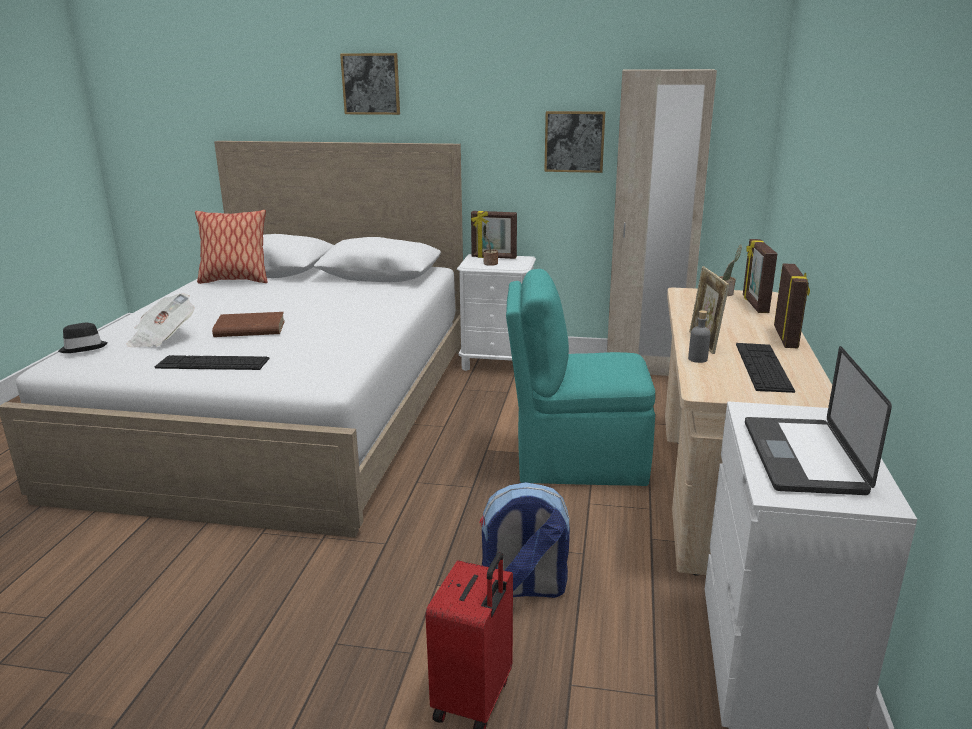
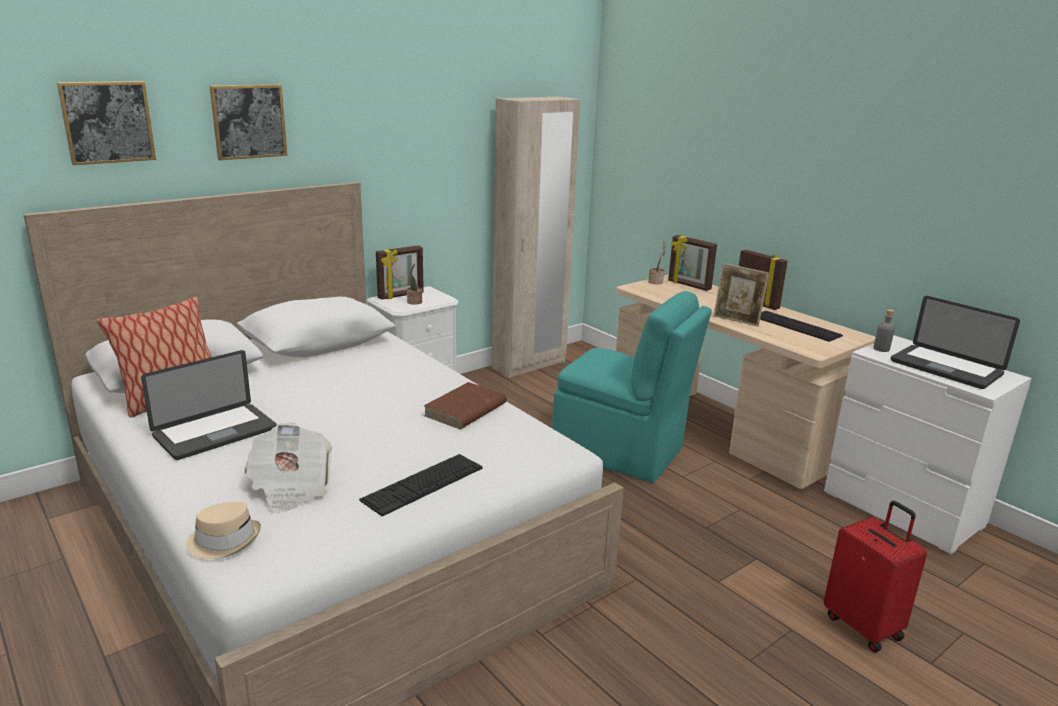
camera: 50 degrees left, 0 degrees up
black hat [58,323,108,353] -> beige hat [186,501,261,559]
brown book [212,312,285,337] -> brown book moved to [424,382,507,429]
backpack [479,482,570,598] -> none
turquoise chair [506,269,655,486] -> turquoise chair turned 105 degrees counterclockwise [552,291,712,483]
picture [544,111,605,173] -> picture moved to [57,81,156,165]
grey bottle [688,310,711,363] -> grey bottle moved to [873,309,895,352]
none -> laptop [141,350,277,460]

